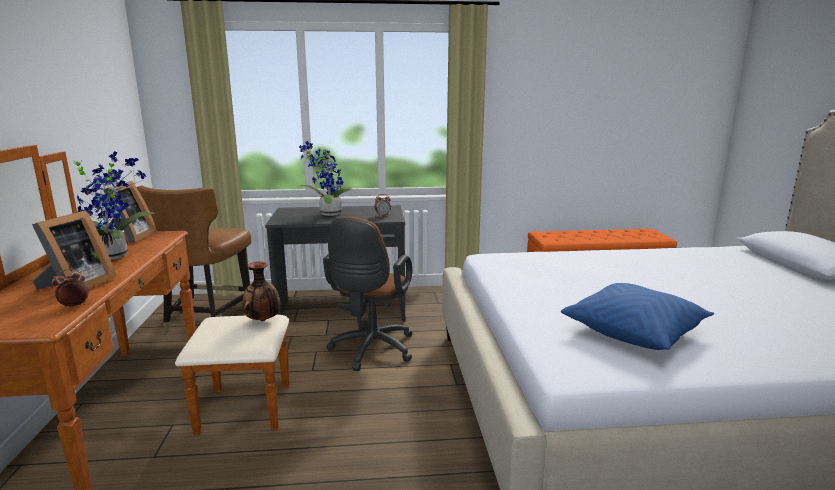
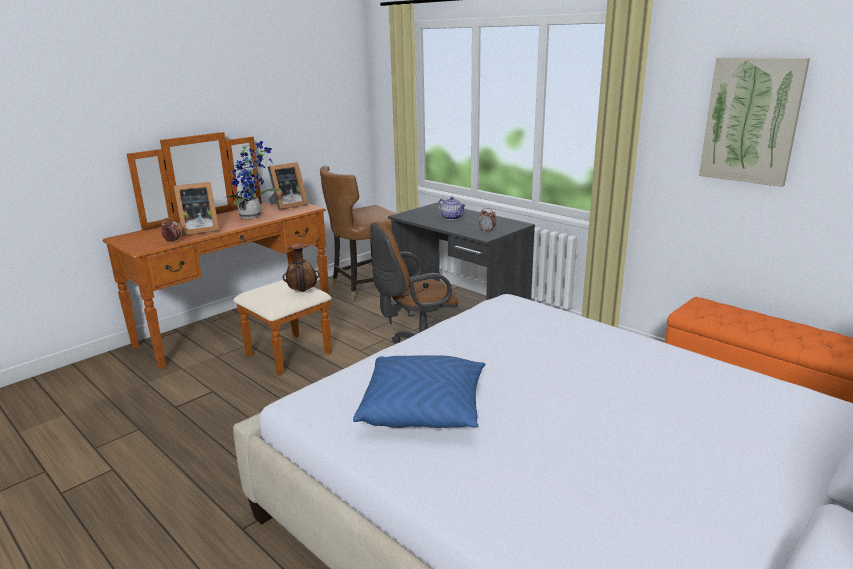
camera: 50 degrees right, 5 degrees up
potted plant [298,141,353,216] -> teapot [438,197,466,220]
none -> picture [699,57,810,187]

